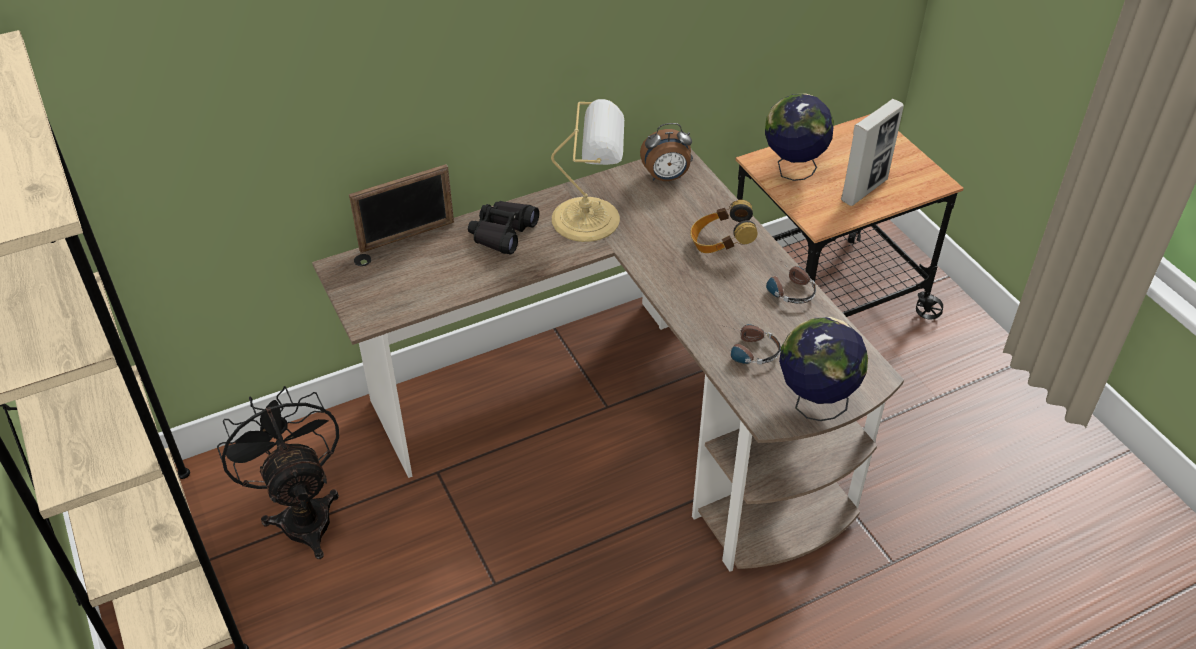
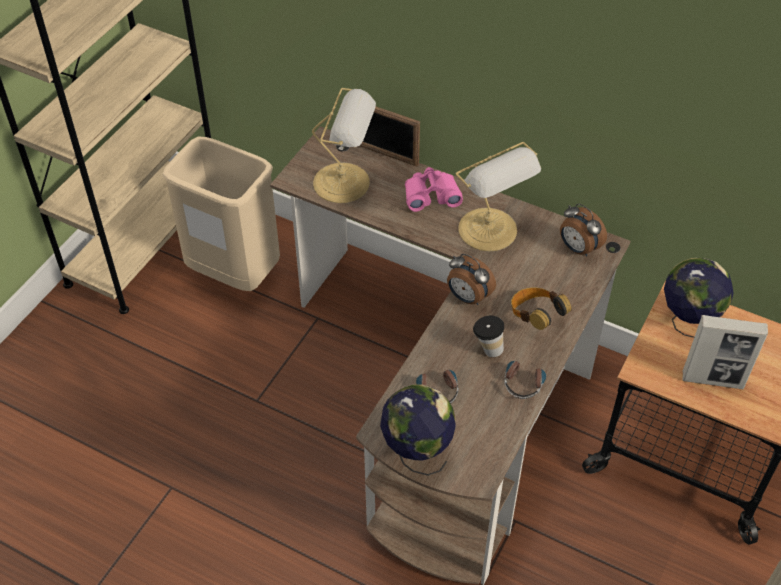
camera: 55 degrees right, 5 degrees up
black fan [217,386,339,559] -> beige trash can [162,136,280,291]
black binoculars [468,201,539,255] -> pink binoculars [405,167,463,212]
none -> table lamp [312,88,376,203]
none -> alarm clock [447,254,496,305]
none -> cup [473,316,504,357]

